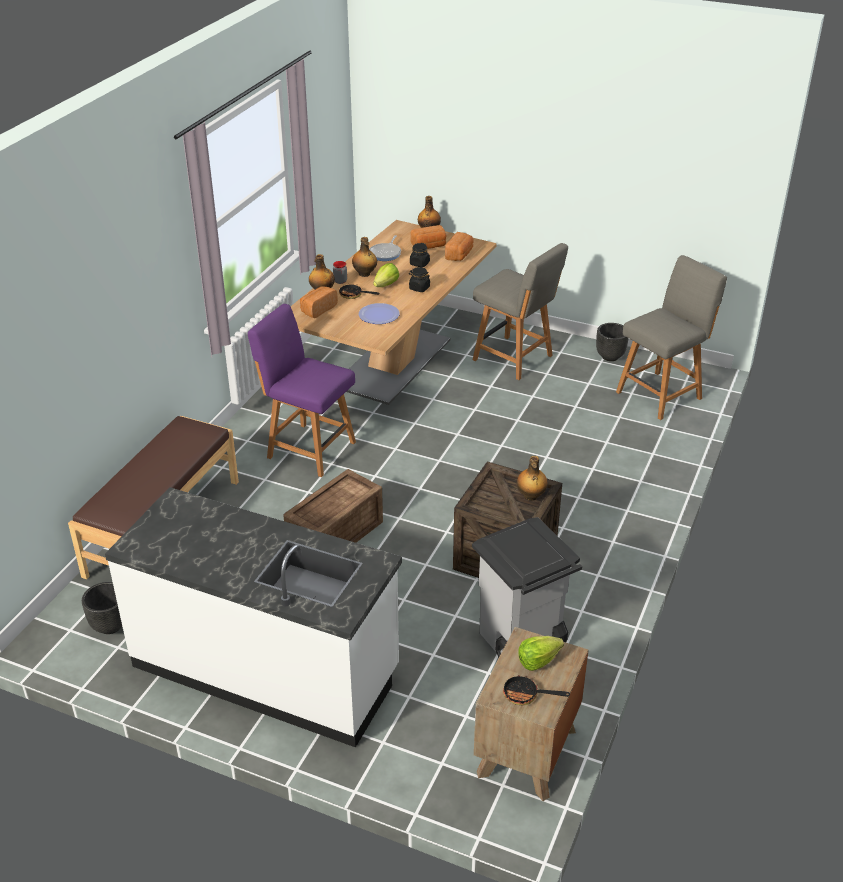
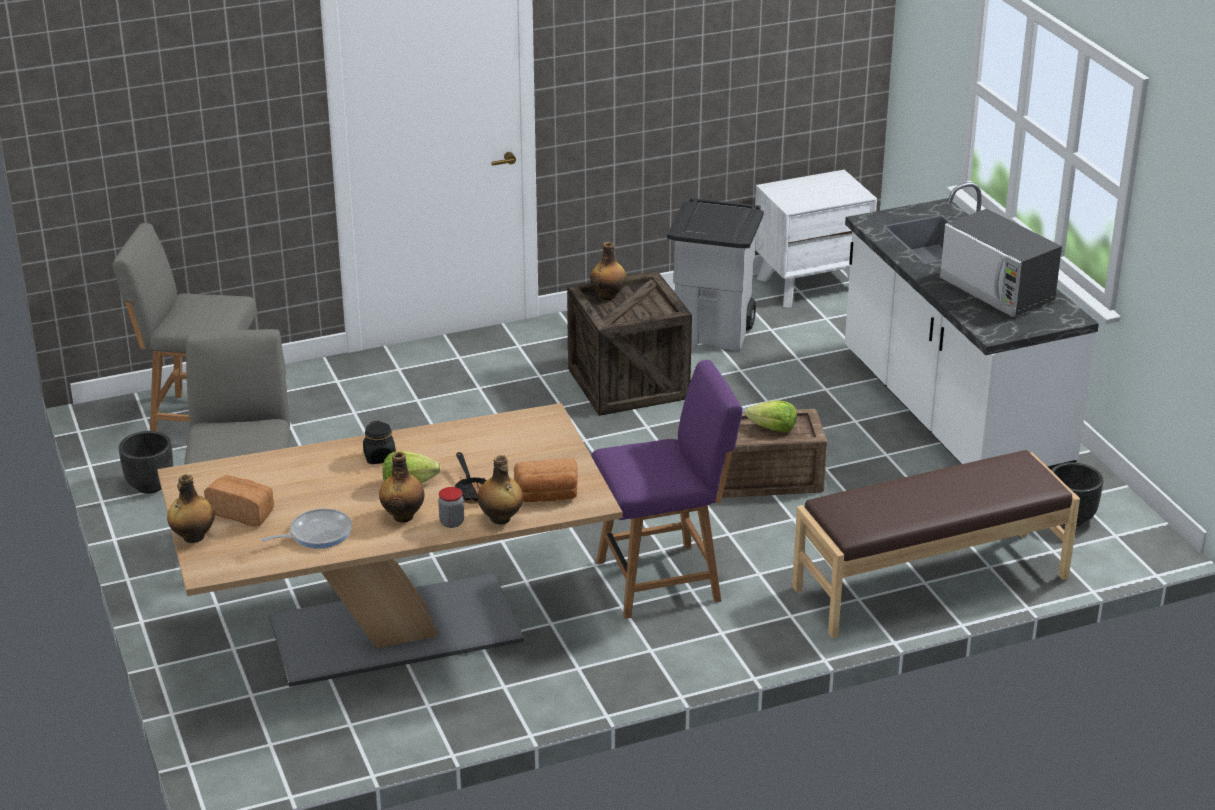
camera: 135 degrees left, 5 degrees down
purple chair [248,304,356,477] -> purple chair turned 90 degrees counterclockwise [591,360,742,619]
plate [359,303,400,324] -> none
black jar [410,243,430,267] -> none
bread [445,232,473,261] -> none
brown nightstand [474,627,589,801] -> white nightstand [755,170,877,308]
frying pan [503,675,570,705] -> none
lettuce [518,636,564,671] -> lettuce moved to [745,400,797,432]
none -> microwave [939,208,1062,317]

